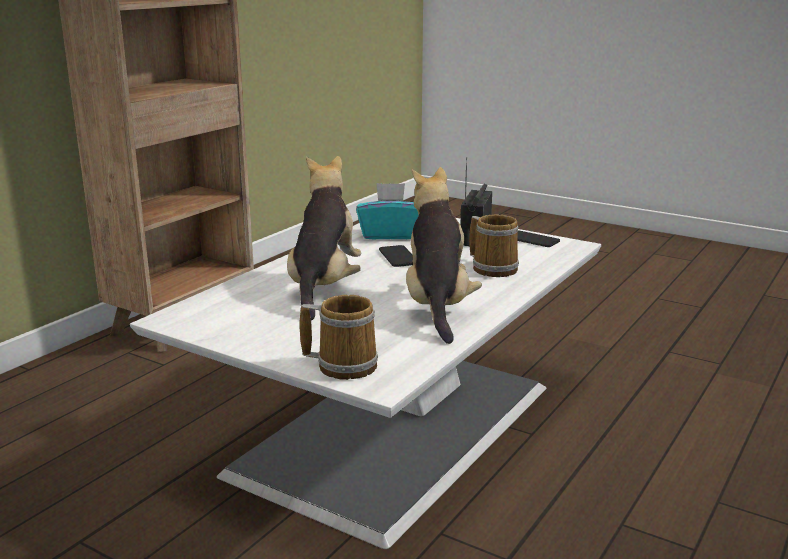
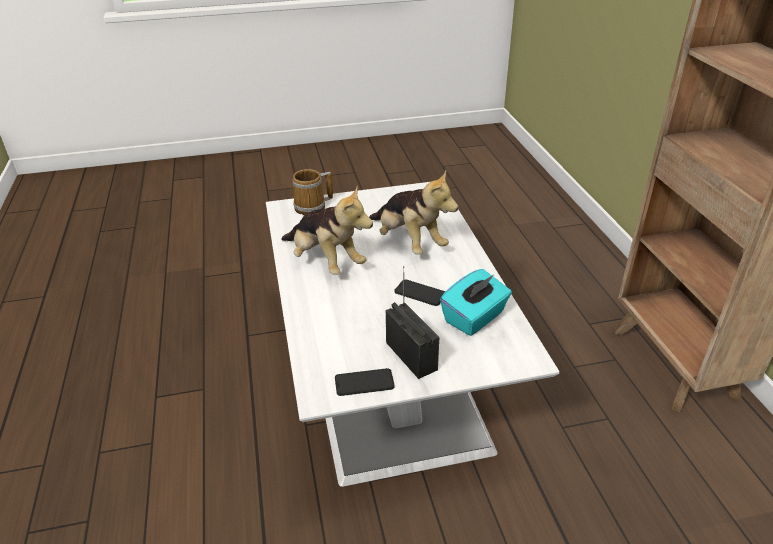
camera: 135 degrees right, 15 degrees up
mug [469,214,519,277] -> none

